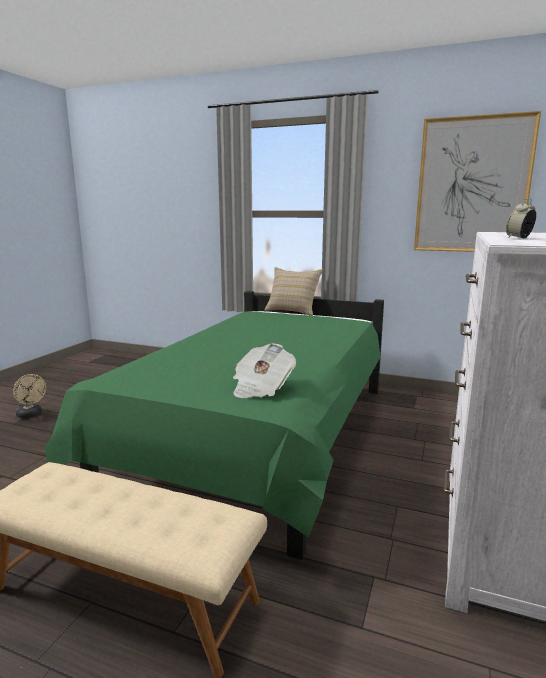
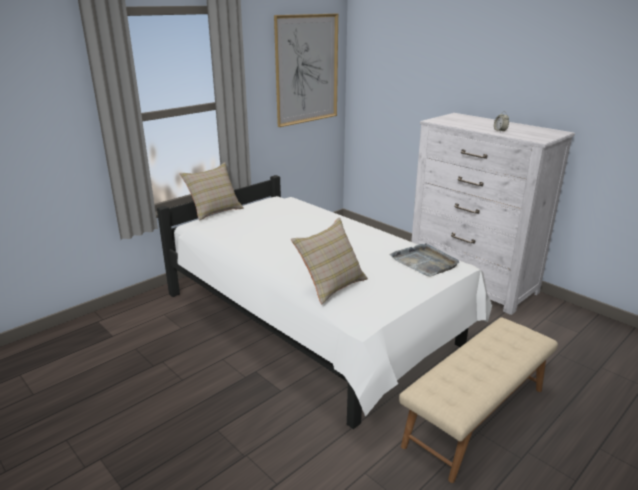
camera: 65 degrees left, 10 degrees up
beige fan [13,374,46,418] -> none
green bed [45,291,384,559] -> white bed [157,175,492,429]
newspaper [233,343,296,398] -> grey tray [390,243,460,277]
none -> beige pillow [291,217,368,304]

